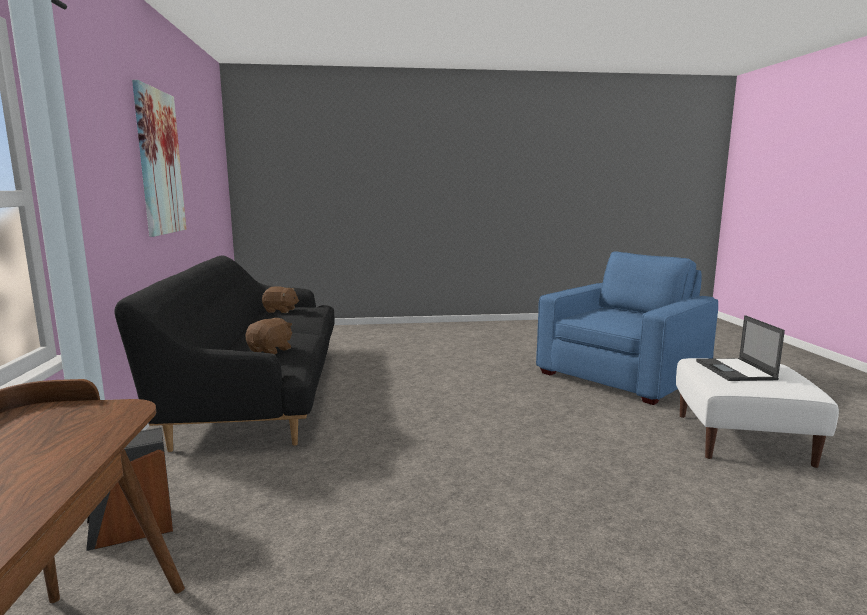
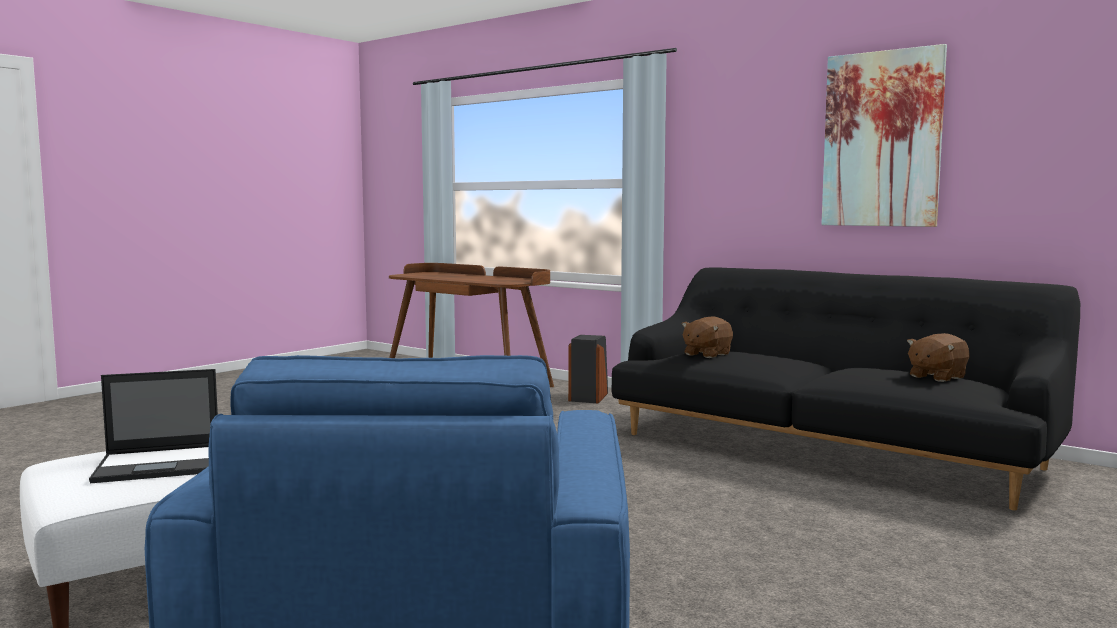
camera: 135 degrees right, 5 degrees down
brown plush toy [245,318,292,355] -> brown plush toy turned 60 degrees clockwise [682,316,733,358]
laptop [696,315,785,381] -> laptop turned 120 degrees clockwise [89,369,218,483]

